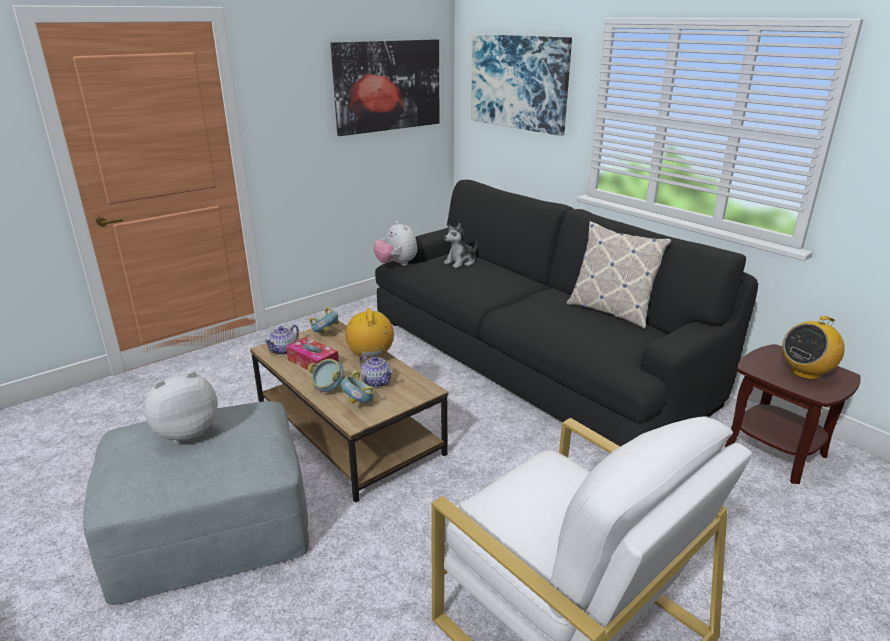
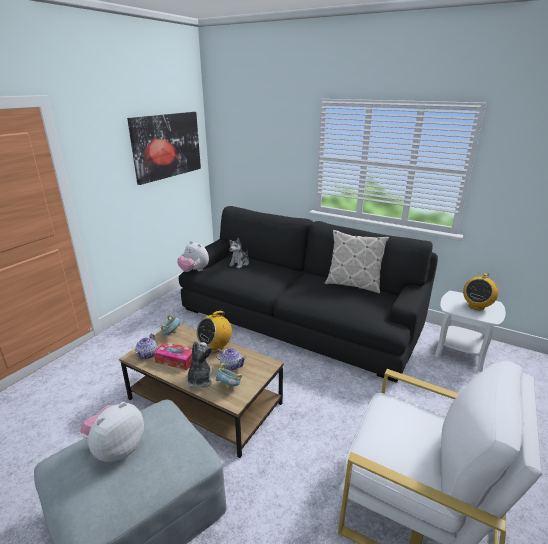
camera: 20 degrees left, 0 degrees up
bowl [308,359,345,392] -> plush toy [186,341,214,388]
radio [345,308,394,362] -> radio turned 105 degrees counterclockwise [197,311,232,352]
picture [471,34,572,136] -> none
brown side table [725,344,861,484] -> white side table [435,291,506,371]

